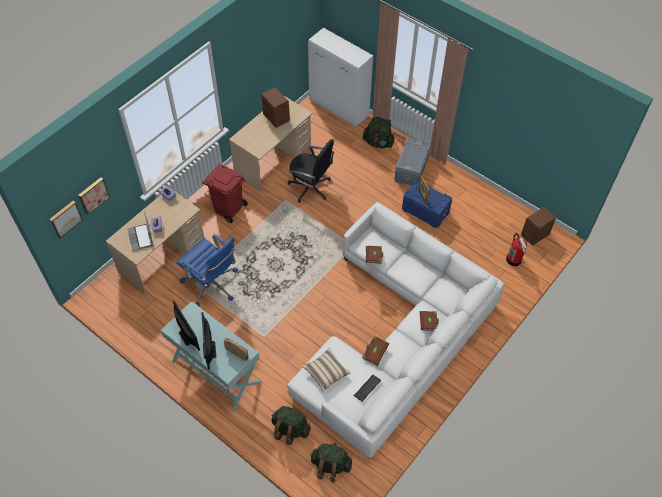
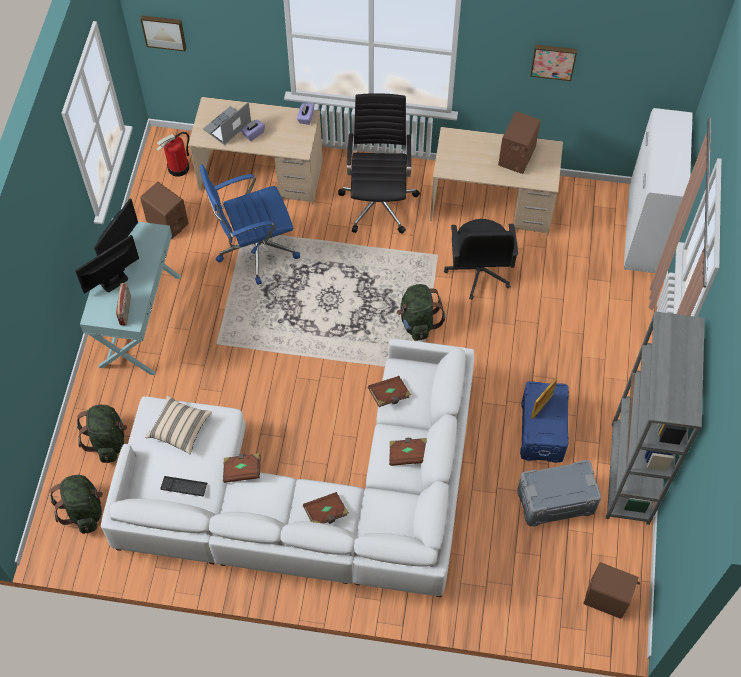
camera: 60 degrees right, 5 degrees up
picture [78,177,110,215] -> picture moved to [530,44,577,81]
blue office chair [176,234,238,306] -> blue office chair turned 60 degrees clockwise [200,164,300,285]
red trash can [202,163,248,223] -> black office chair [338,93,420,233]
green backpack [363,116,395,148] -> green backpack moved to [397,284,445,341]
grey storage box [394,138,431,186] -> grey storage box moved to [517,460,601,526]
fire extinguisher [506,233,527,266] -> fire extinguisher moved to [156,132,189,177]
none -> brown speaker [140,182,188,239]
none -> brown book [389,438,427,466]
none -> grey bookcase [606,311,705,525]

